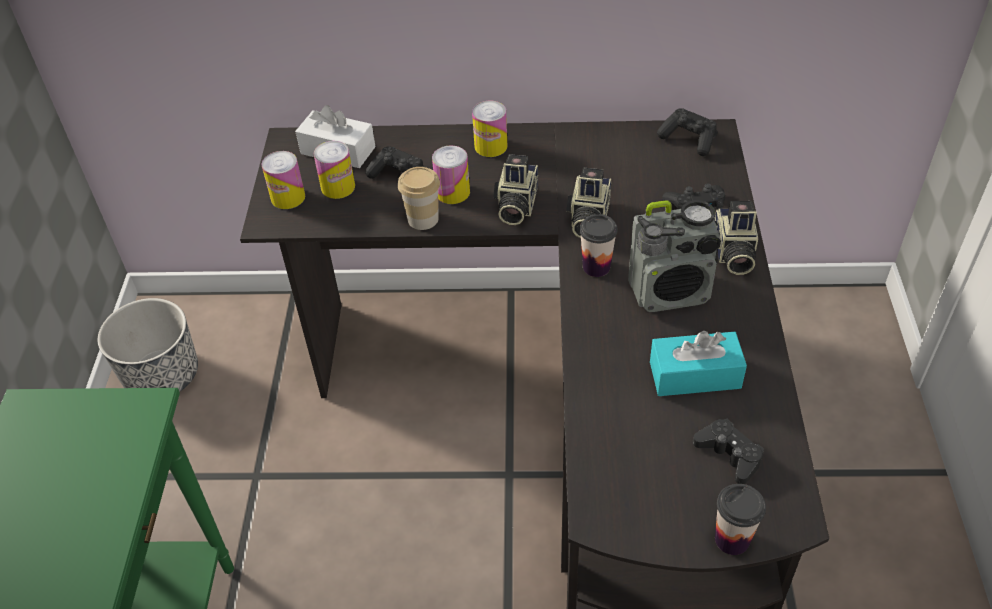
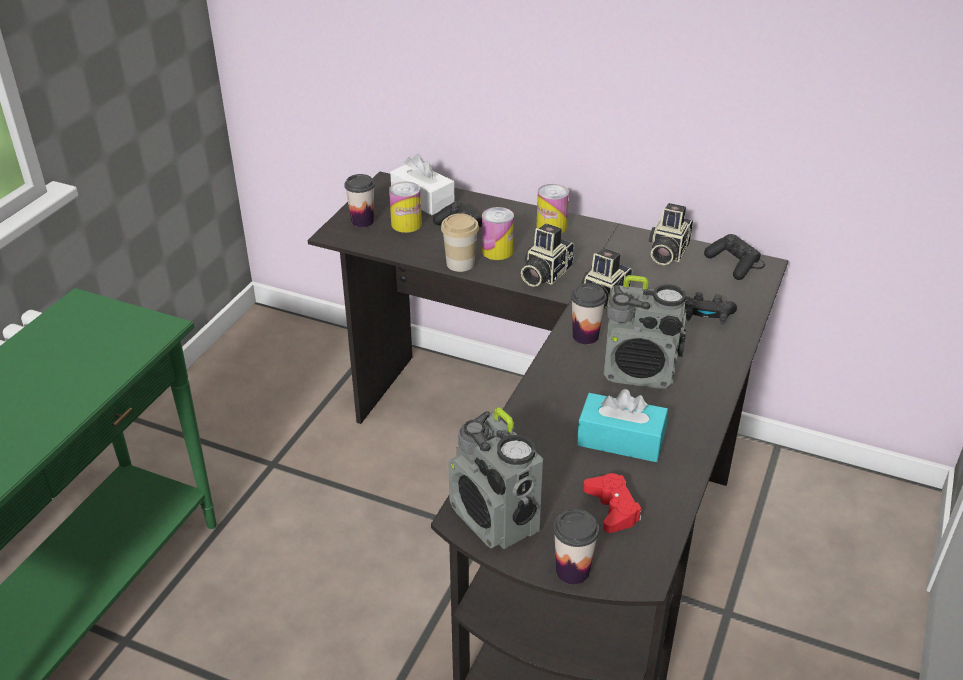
camera: 20 degrees right, 10 degrees down
planter [98,298,198,391] -> none
can [262,151,305,209] -> cup [344,174,375,227]
black game controller [692,419,764,484] -> red game controller [583,473,641,533]
camera [714,201,758,275] -> camera moved to [649,203,693,265]
none -> radio [448,407,543,549]

